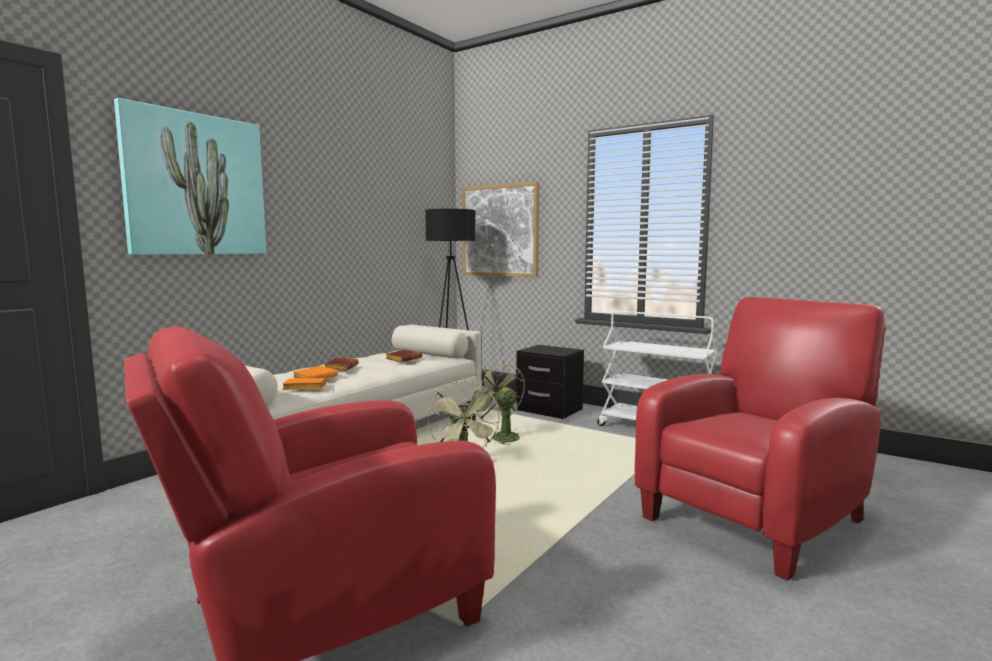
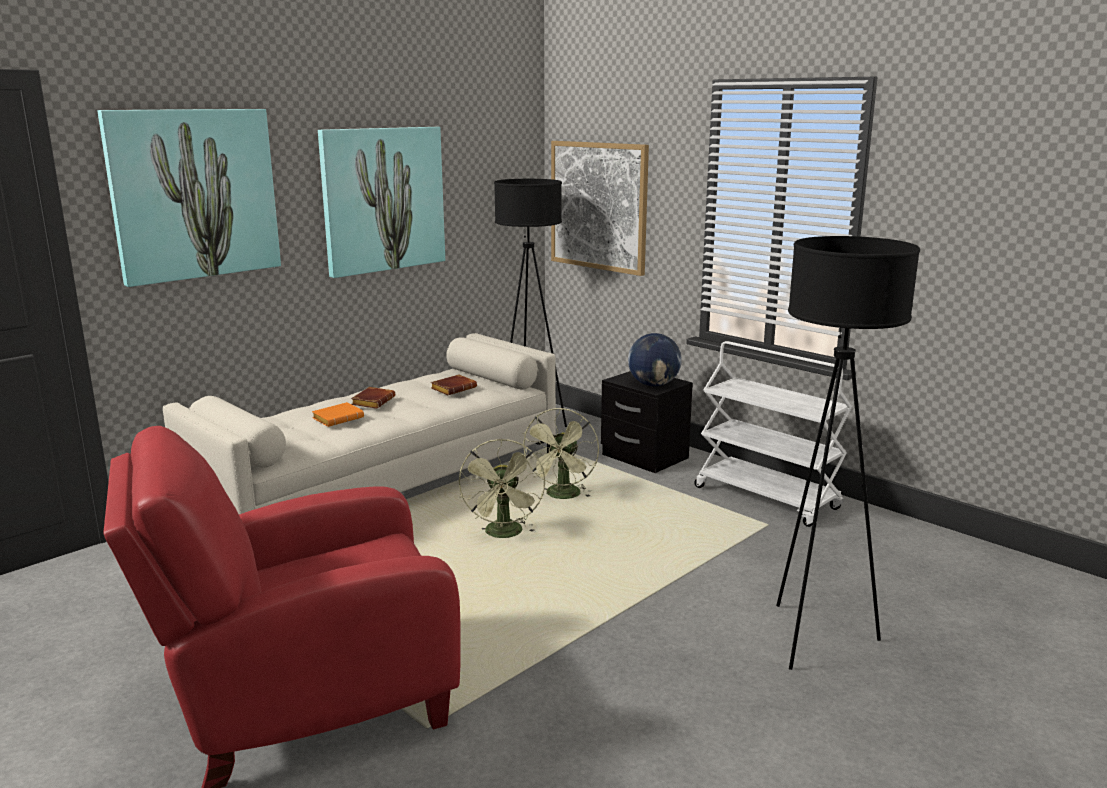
camera: 10 degrees right, 10 degrees up
orange book [282,378,326,390] -> none
green fan [471,362,525,445] -> green fan turned 135 degrees counterclockwise [522,408,599,499]
red armchair [635,297,886,580] -> black floor lamp [776,236,920,670]
none -> picture [318,127,445,278]
none -> globe [628,333,682,386]

